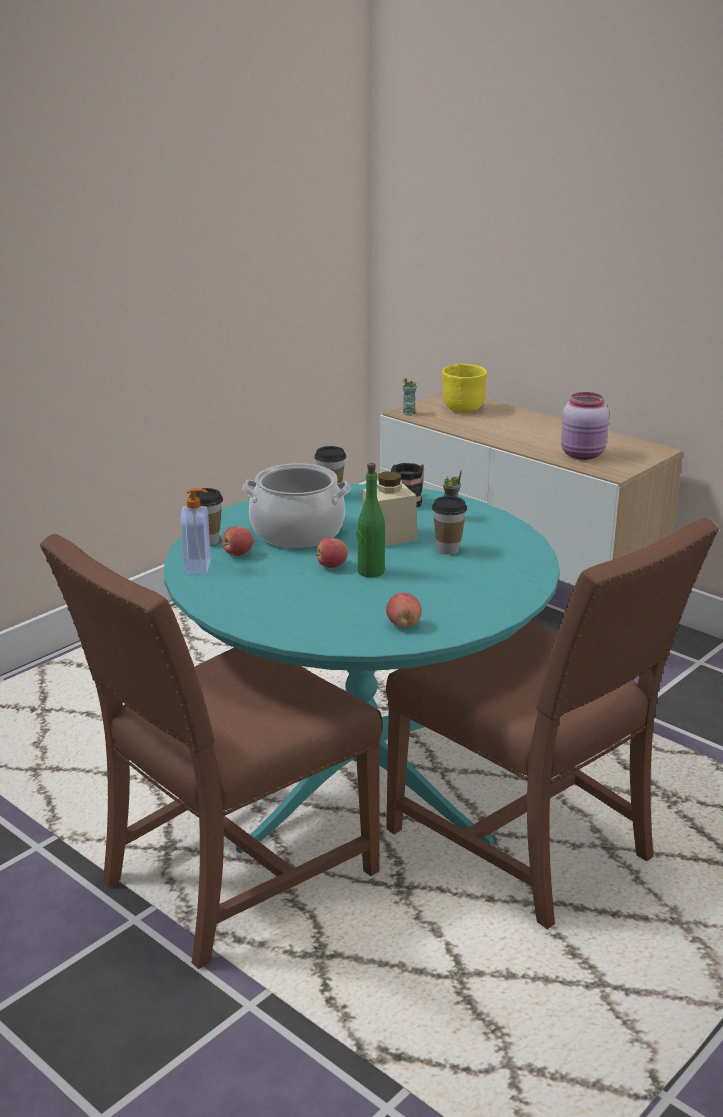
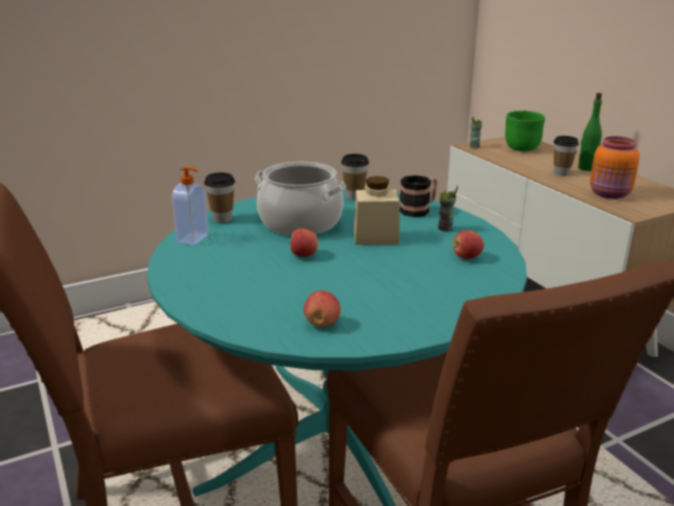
camera: 20 degrees right, 0 degrees up
apple [222,526,254,556] -> apple moved to [453,230,484,259]
green bottle [357,463,385,578] -> green bottle moved to [578,93,602,171]
cup [432,496,467,555] -> cup moved to [553,136,579,176]
yellow bowl [442,364,487,413] -> green bowl [505,110,545,151]
pink jar [561,392,609,460] -> orange jar [590,136,640,199]

